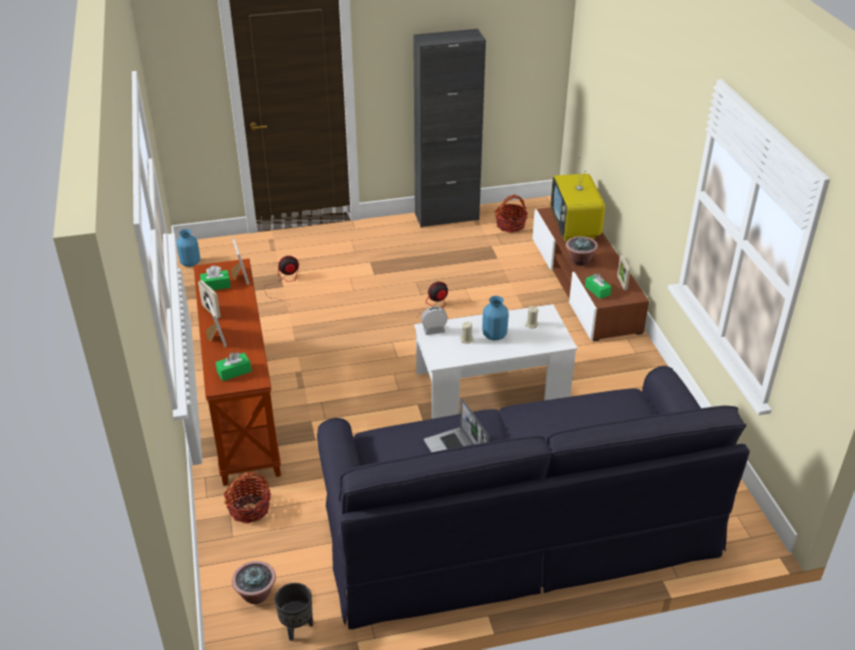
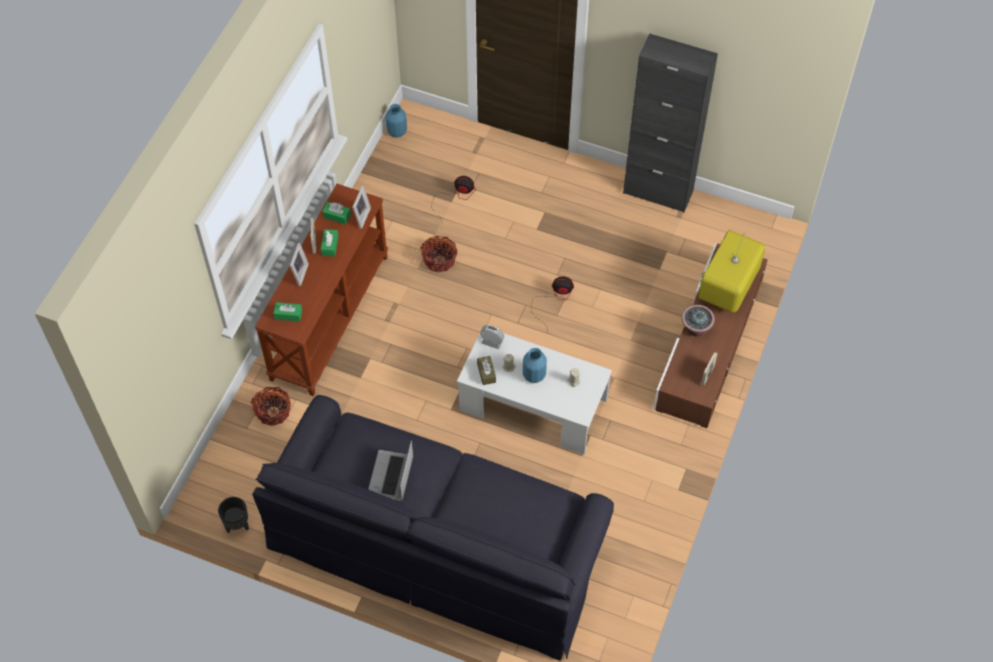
camera: 35 degrees right, 20 degrees up
potted plant [232,561,276,604] -> none
basket [495,195,528,233] -> basket moved to [420,236,457,273]
green tissue box [585,273,612,299] -> green tissue box moved to [321,229,339,257]
none -> brown tissue box [477,356,496,385]

